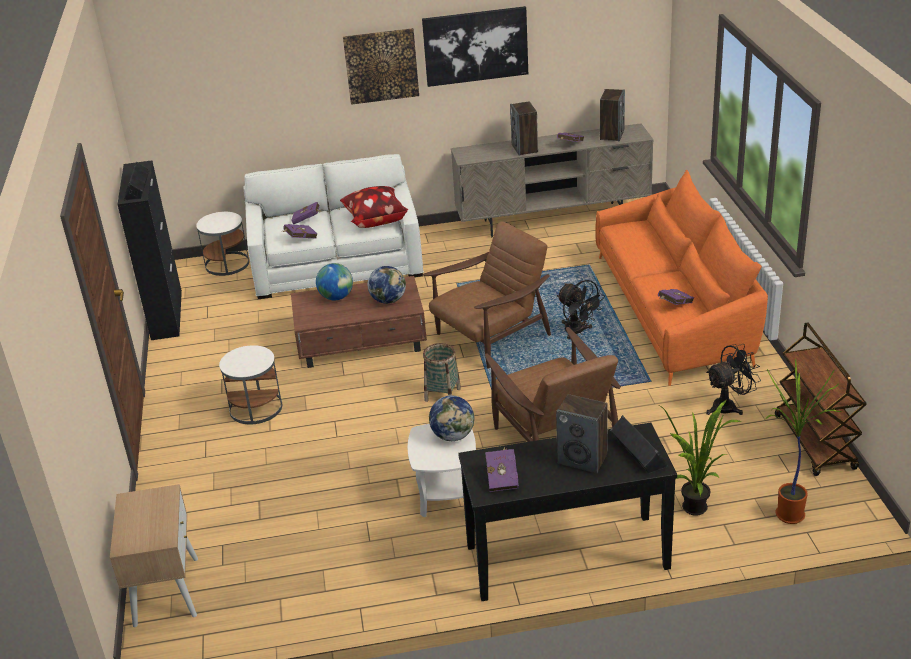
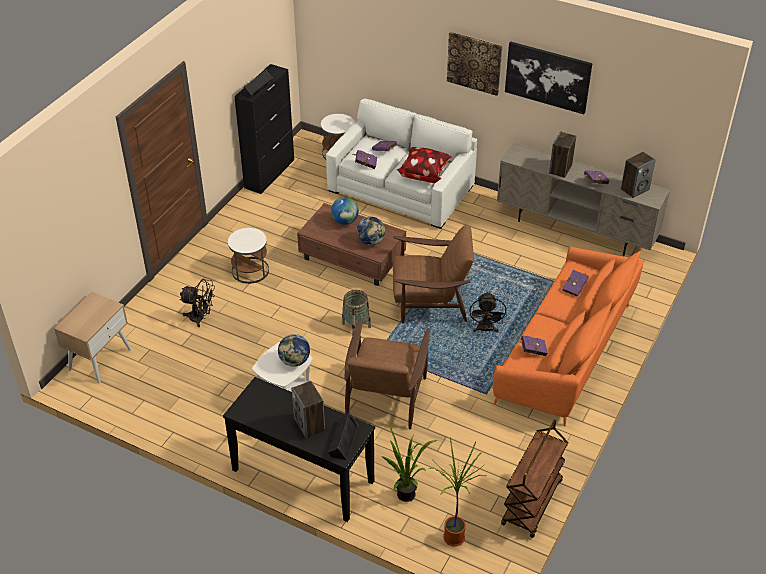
camera: 35 degrees right, 10 degrees up
purple book [485,447,519,492] -> purple book moved to [562,270,589,297]
black fan [706,344,761,415] -> black fan moved to [180,279,215,327]

